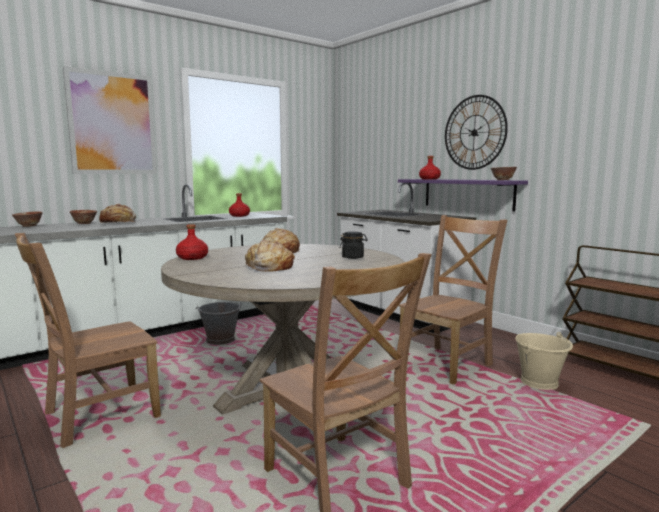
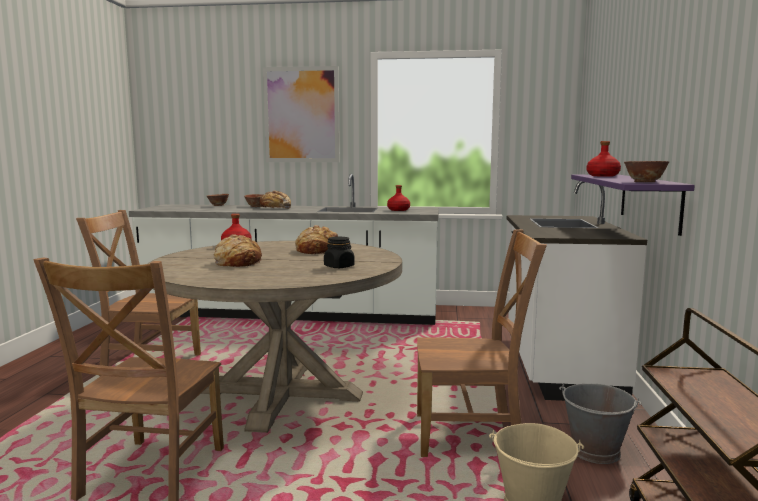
camera: 45 degrees right, 0 degrees up
grey bucket [196,302,243,345] -> grey bucket moved to [559,383,641,464]
wall clock [445,95,508,170] -> none

